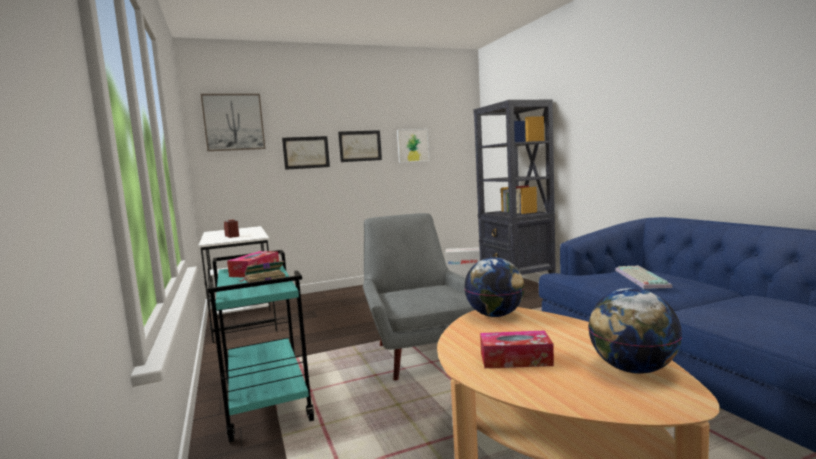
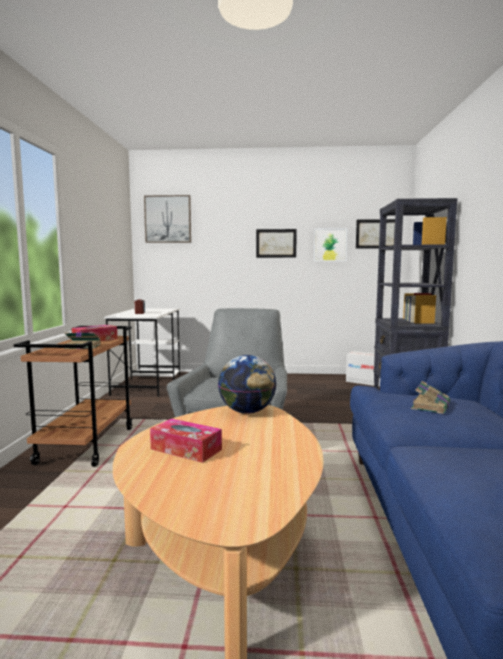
camera: 25 degrees right, 0 degrees up
turquoise cart [208,250,314,442] -> brown cart [14,326,133,467]
picture [282,136,330,170] -> picture moved to [356,219,395,249]
globe [588,288,682,374] -> none
keyboard [615,266,673,289] -> book [411,381,450,414]

